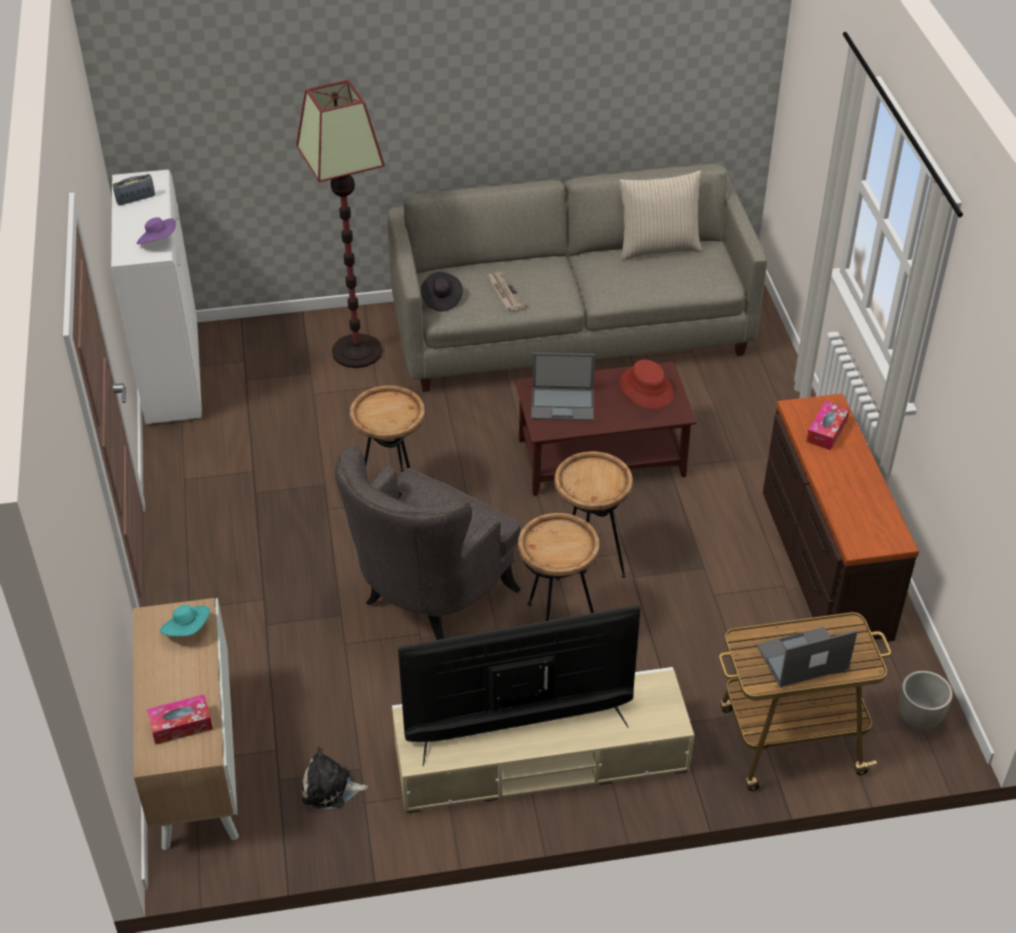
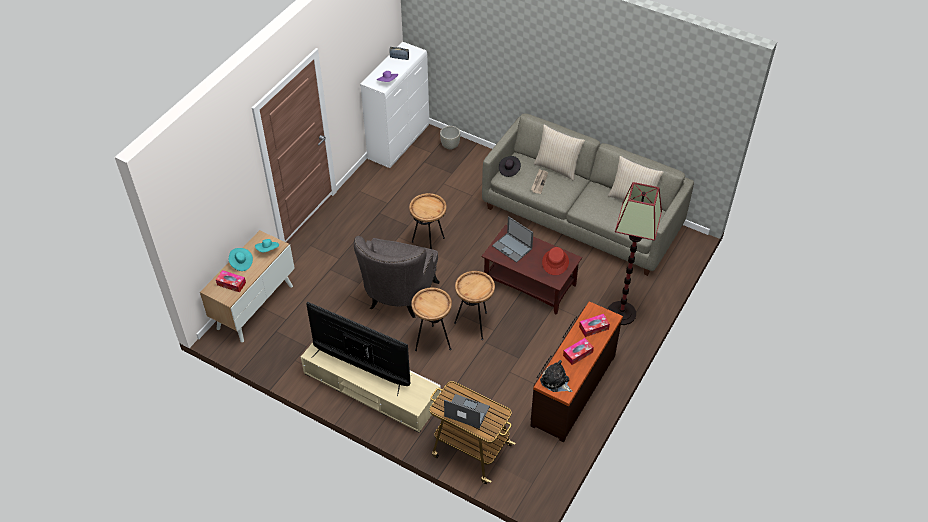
camera: 40 degrees right, 5 degrees up
floor lamp [296,80,385,368] -> floor lamp moved to [608,182,662,325]
plush toy [302,746,368,809] -> plush toy moved to [540,360,572,392]
grey armchair [335,446,521,640] -> grey armchair turned 60 degrees counterclockwise [354,236,440,318]
grey planter [899,671,953,729] -> grey planter moved to [440,126,460,150]
none -> turquoise hat [229,248,253,271]
none -> beige pillow [534,125,585,181]
none -> tissue box [563,338,594,365]

